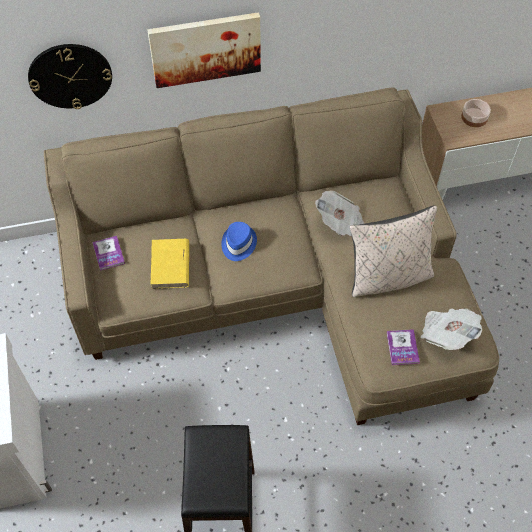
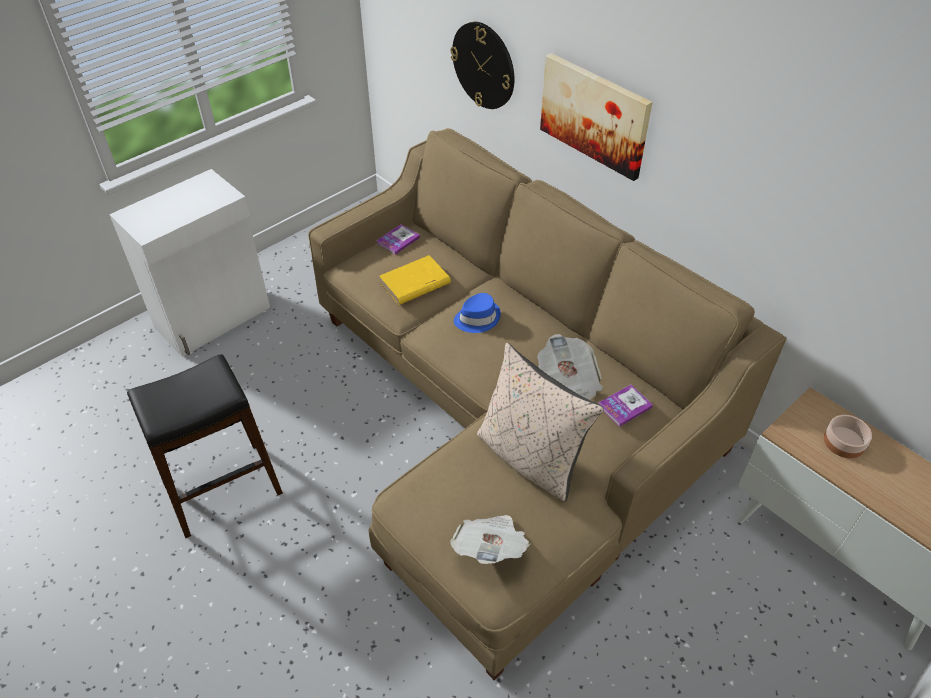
camera: 60 degrees right, 10 degrees down
book [387,329,420,365] -> book moved to [599,385,653,427]

